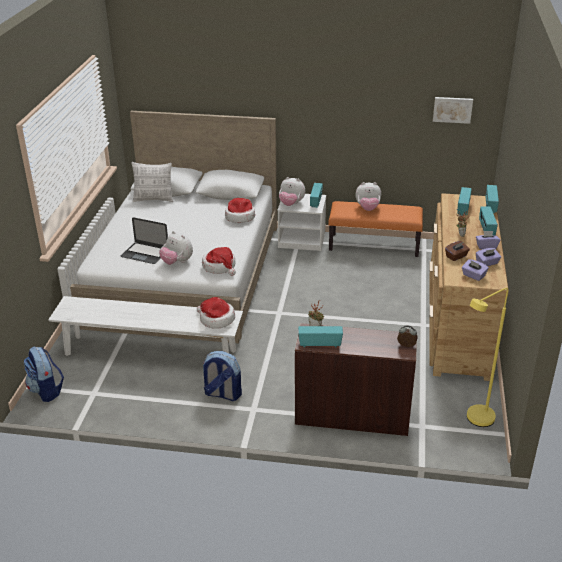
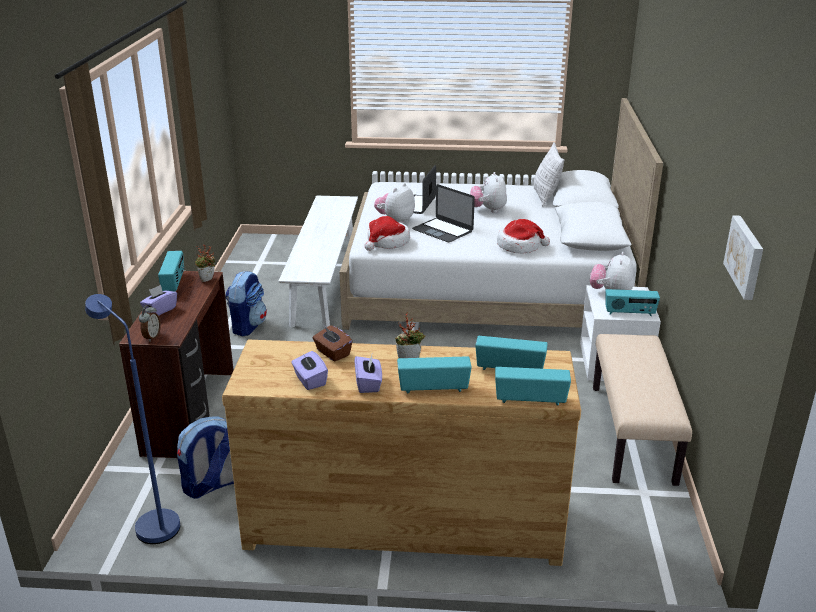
camera: 85 degrees right, 5 degrees down
backpack [24,346,64,402] -> backpack moved to [177,416,234,499]
hat [197,297,235,329] -> none
orange bench [328,201,423,257] -> beige bench [593,334,692,486]
plush toy [355,182,381,211] -> plush toy moved to [470,172,507,213]
purple tissue box [462,259,489,281] -> purple tissue box moved to [140,285,177,316]
yellow floor lamp [467,288,508,427] -> blue floor lamp [85,294,180,544]
none -> laptop [412,184,475,242]

